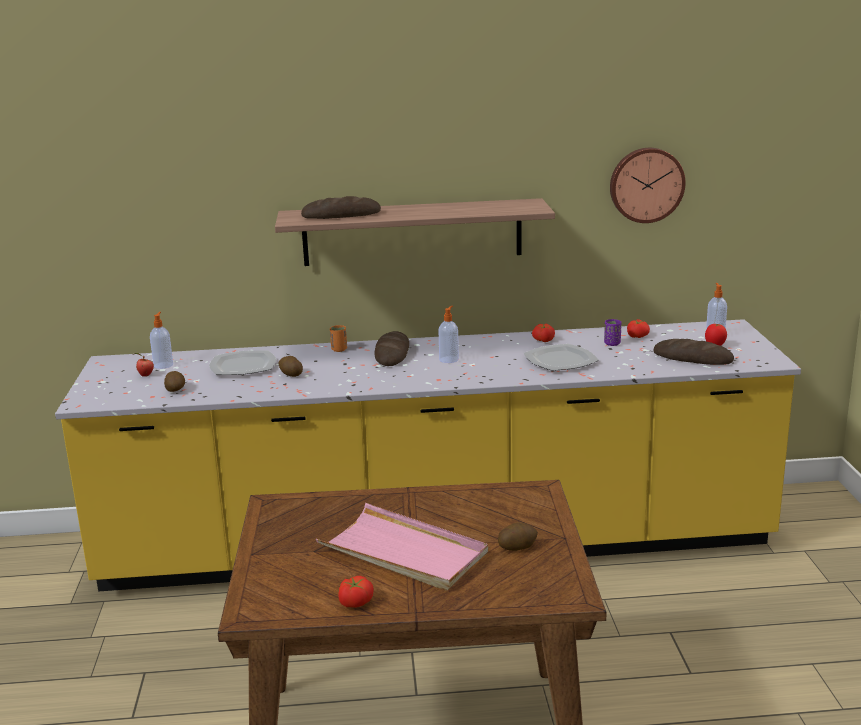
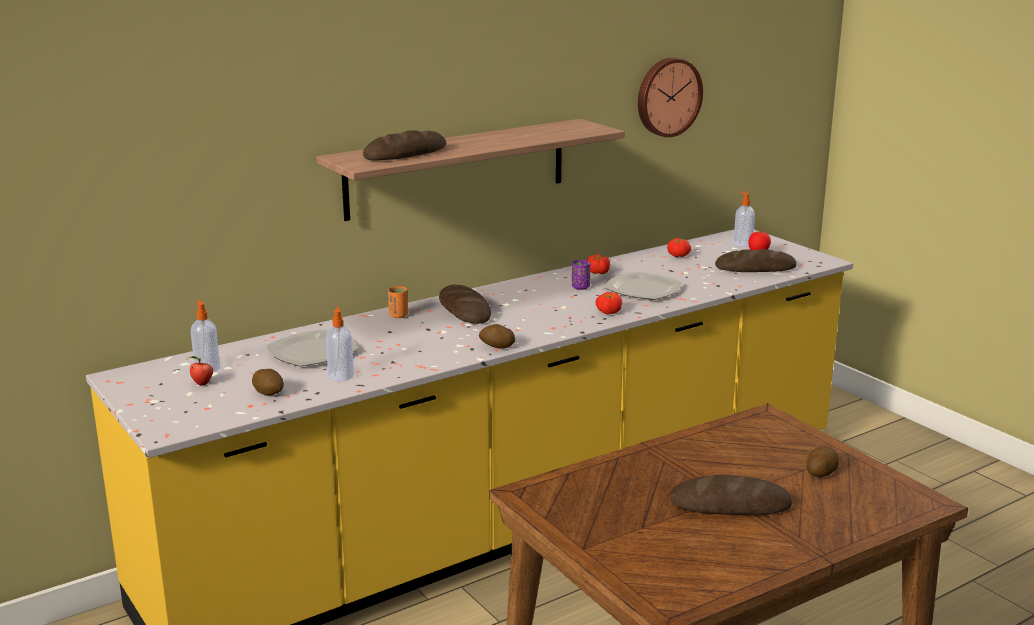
camera: 30 degrees left, 0 degrees up
potato [279,356,303,377] -> potato moved to [479,324,515,349]
pink tray [316,503,488,591] -> bread [670,475,792,515]
tomato [338,576,374,608] -> tomato moved to [595,292,622,314]
soap dispenser [438,306,459,363] -> soap dispenser moved to [326,306,354,381]
purple cup [604,319,621,346] -> purple cup moved to [572,260,590,290]

